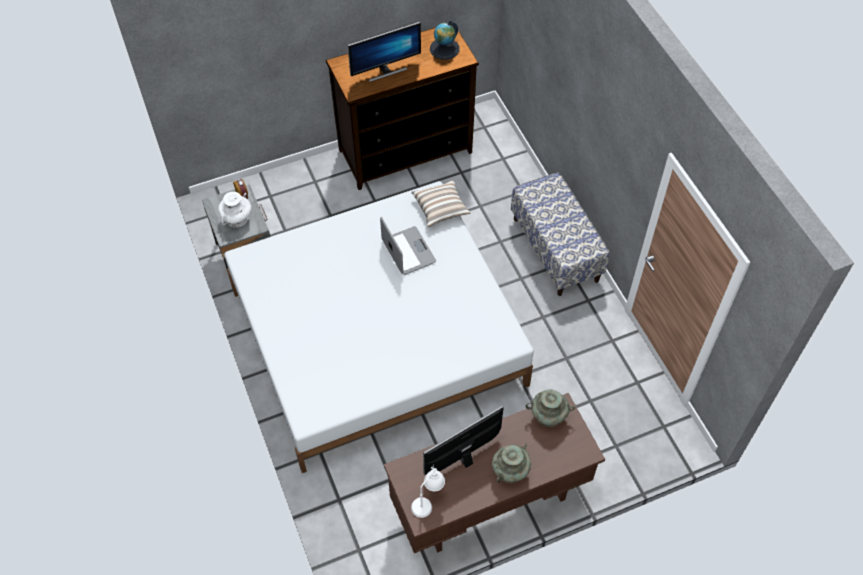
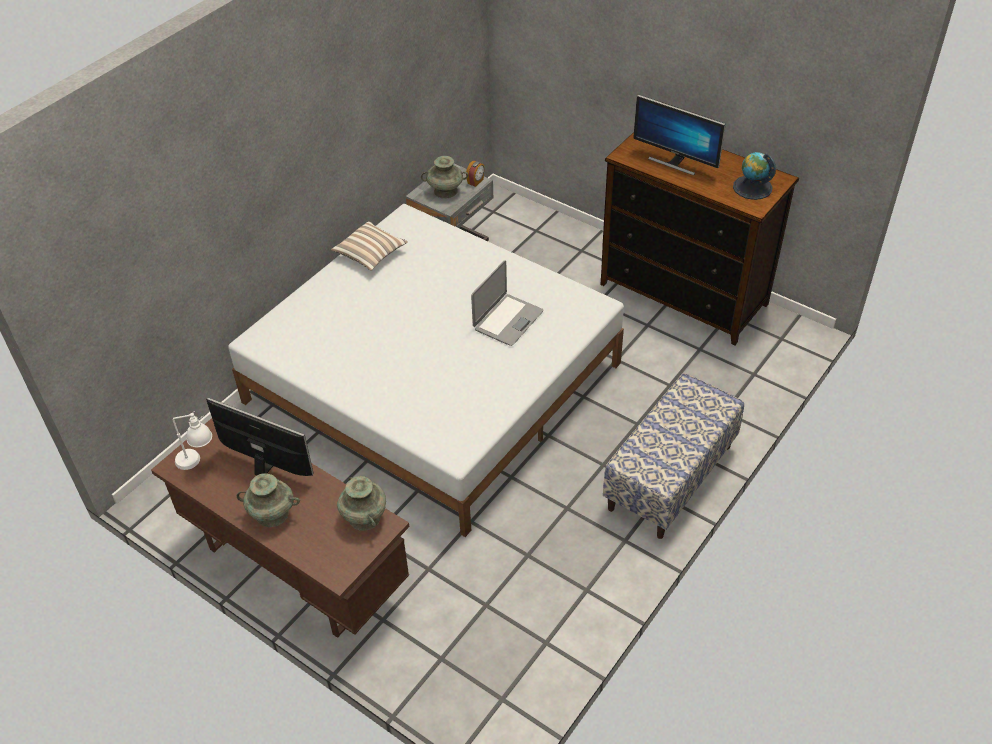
camera: 60 degrees right, 10 degrees down
white vase [218,192,251,228] -> turquoise vase [421,156,468,199]
pillow [411,180,470,227] -> pillow moved to [331,221,408,271]

